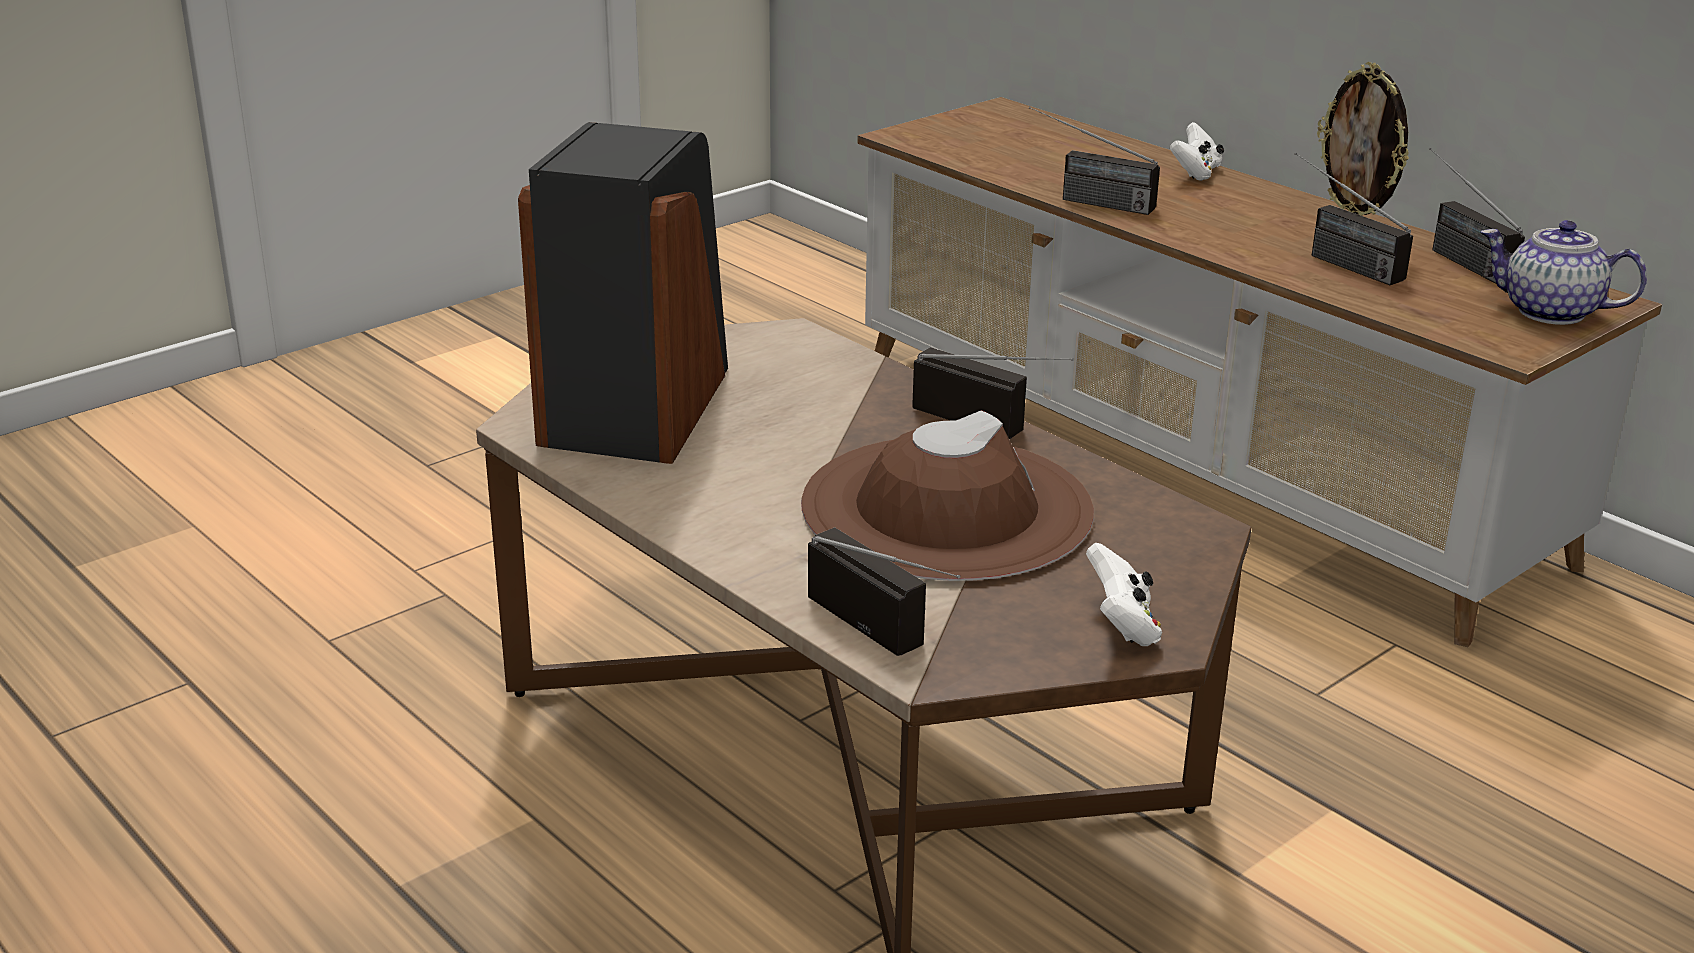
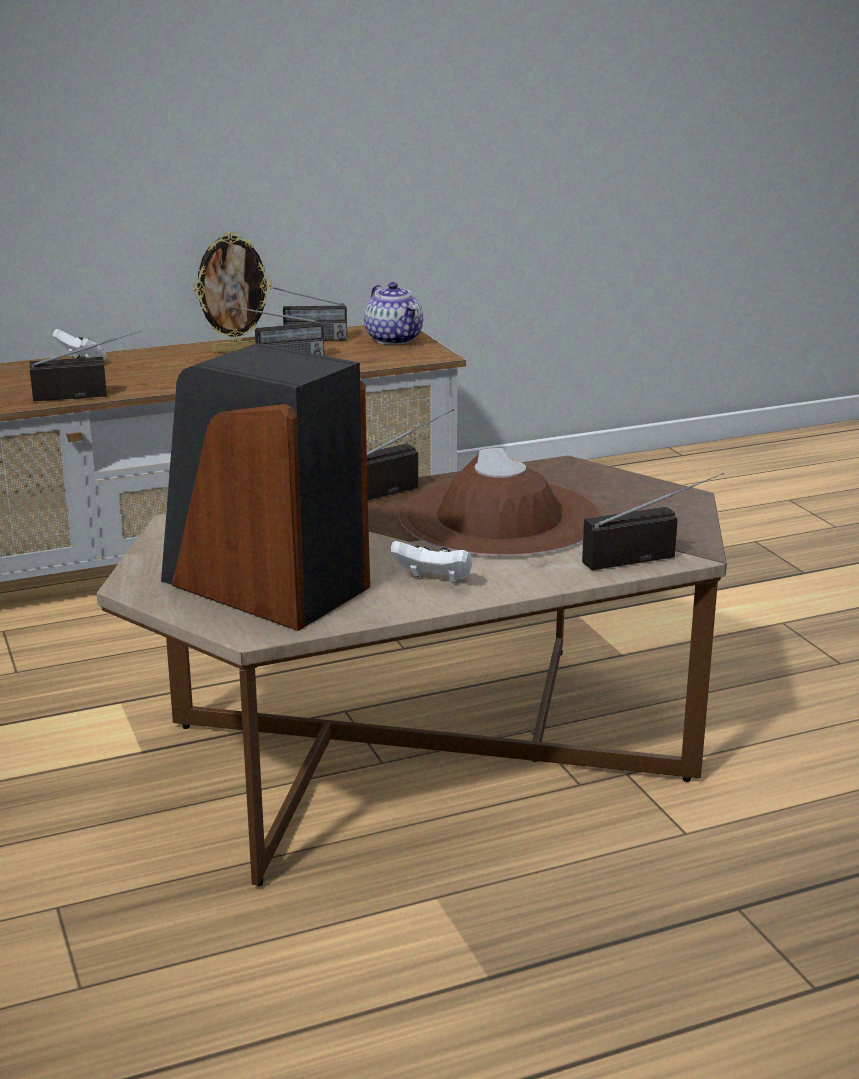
camera: 70 degrees left, 5 degrees down
radio [1029,106,1160,215] -> radio turned 150 degrees counterclockwise [29,330,142,401]
white game controller [1086,543,1162,646] -> white game controller moved to [391,541,472,583]
teapot [1481,220,1647,325] -> teapot turned 75 degrees counterclockwise [364,282,423,345]

